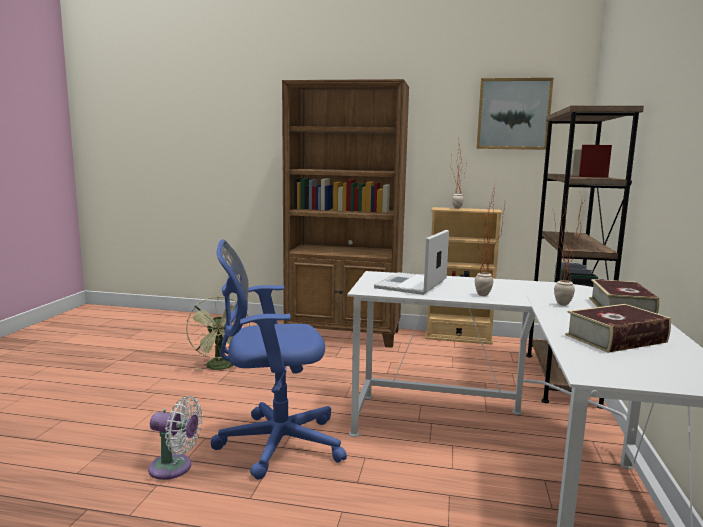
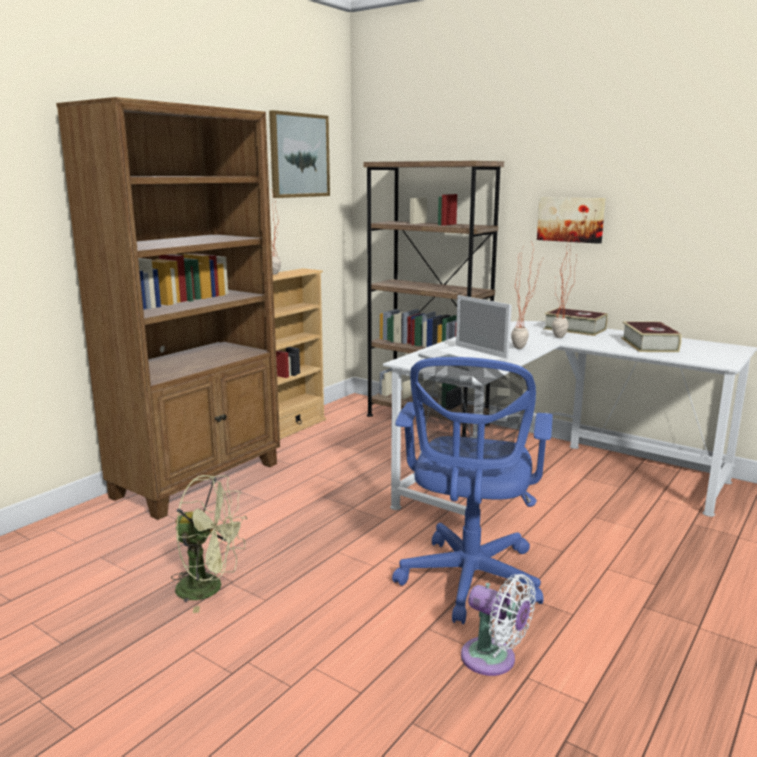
camera: 65 degrees left, 5 degrees up
white fan [148,396,203,480] -> white fan turned 90 degrees clockwise [461,574,536,676]
none -> picture [537,197,606,244]

